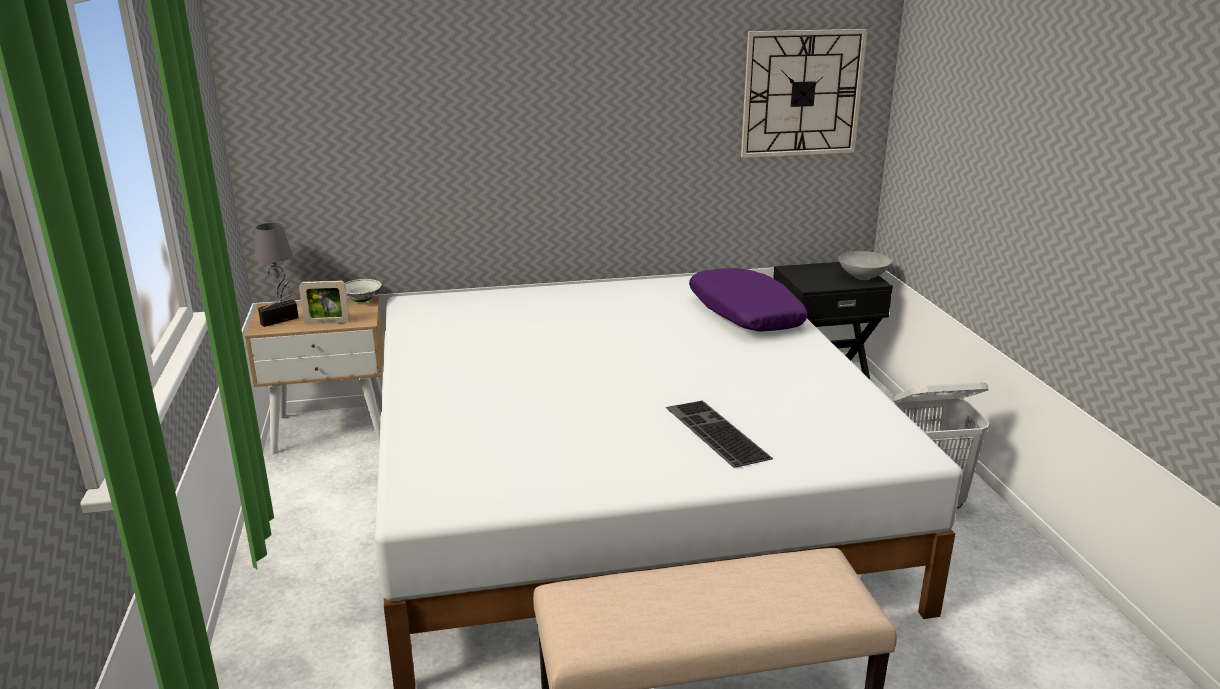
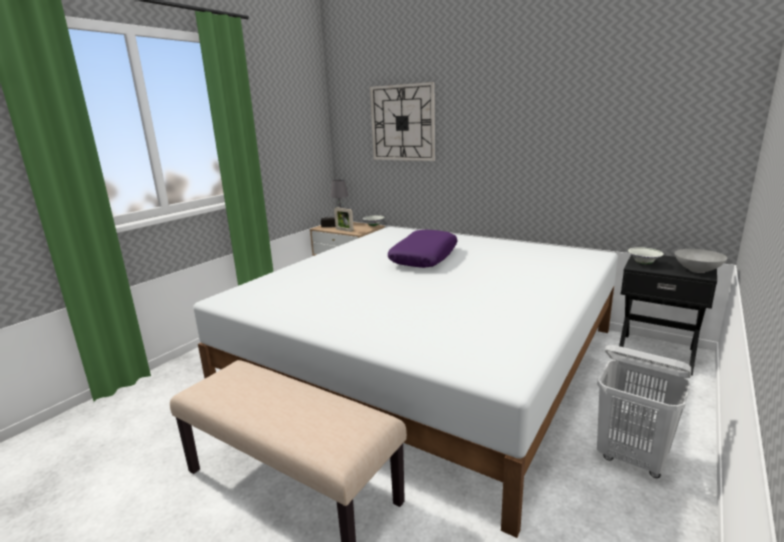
camera: 45 degrees right, 5 degrees down
keyboard [665,401,773,468] -> none
purple pillow [689,268,807,332] -> purple pillow moved to [388,230,458,268]
wall clock [741,29,868,158] -> wall clock moved to [370,82,435,161]
none -> white bowl [628,247,664,264]

